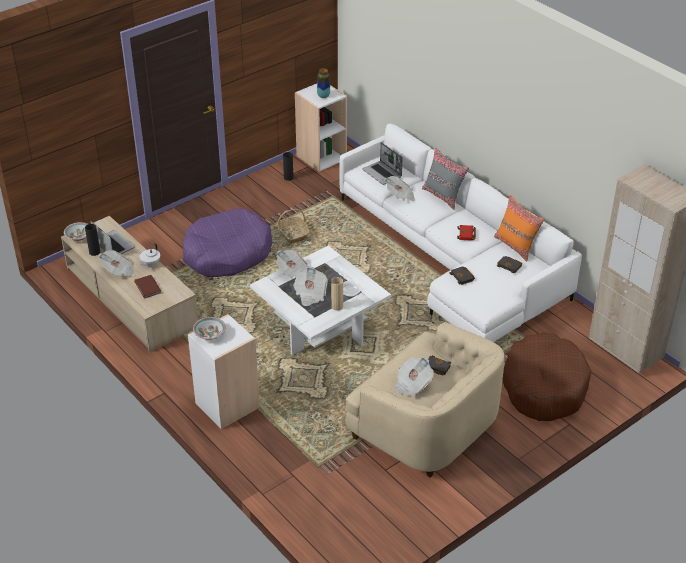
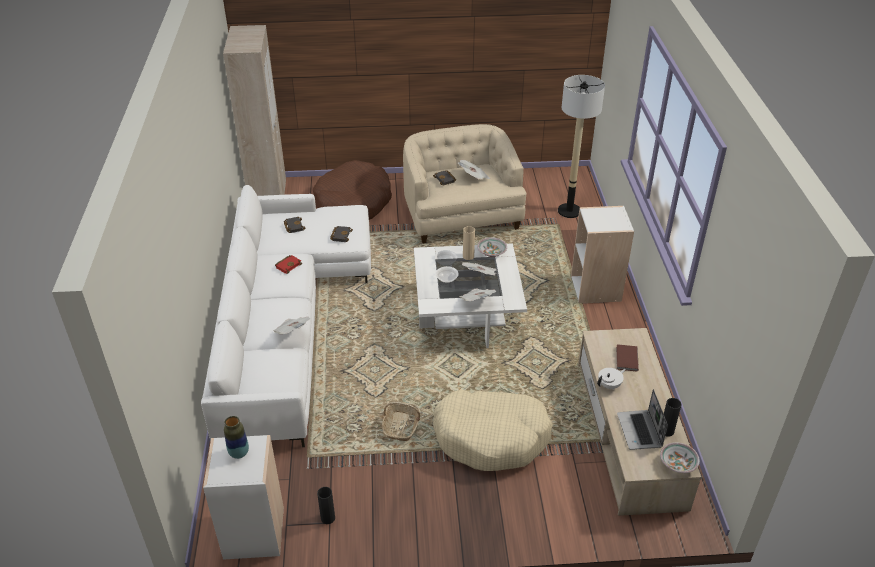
camera: 145 degrees left, 0 degrees up
newspaper [99,250,135,277] -> none
purple dog bed [183,209,273,277] -> beige dog bed [433,389,553,471]
bowl [193,317,226,340] -> bowl moved to [477,237,507,257]
laptop [362,142,402,185] -> none
grey pillow [422,148,469,210] -> none
orange pillow [494,195,545,262] -> none
none -> floor lamp [558,75,605,218]

